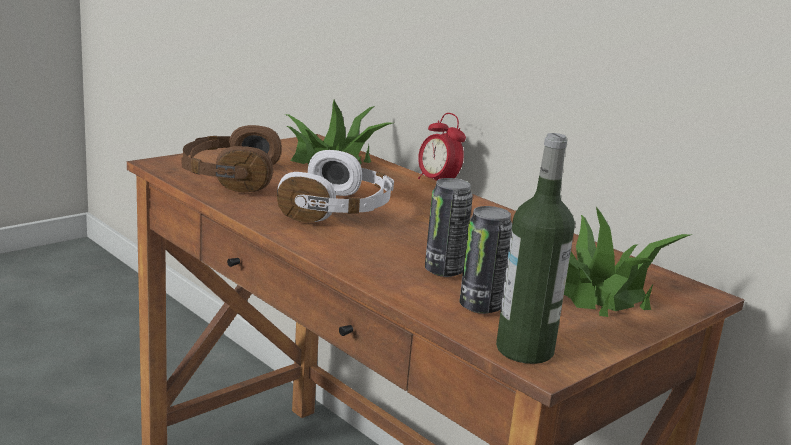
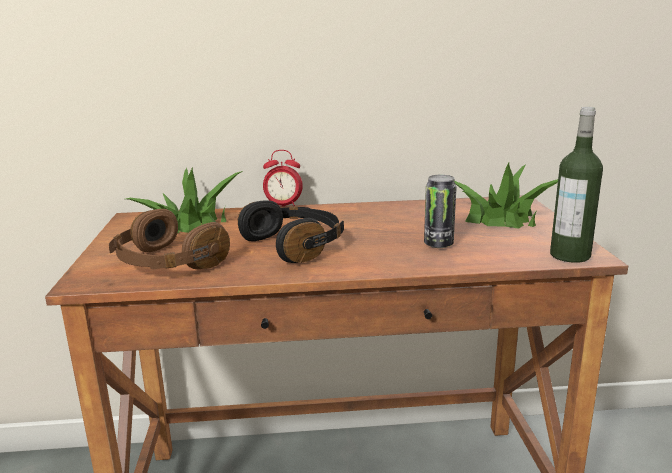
camera: 50 degrees left, 0 degrees up
white headphones [277,150,394,222] -> black headphones [238,200,344,263]
can [460,206,512,314] -> none

